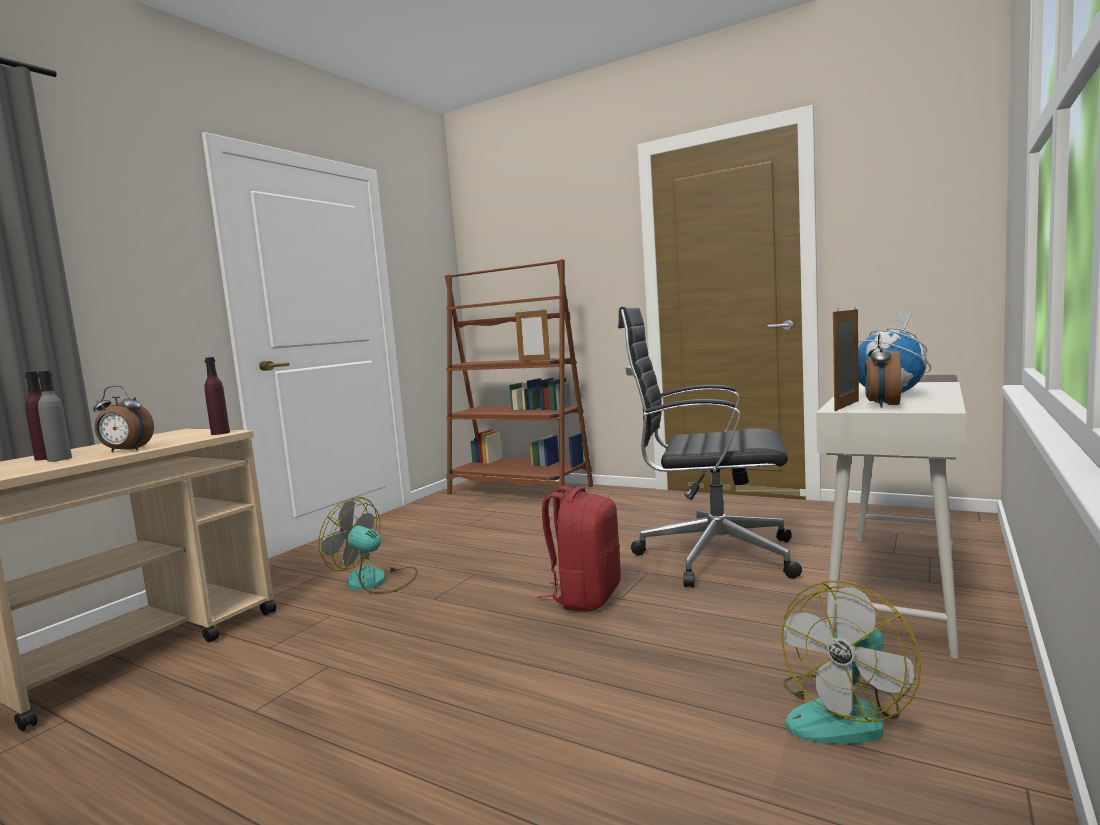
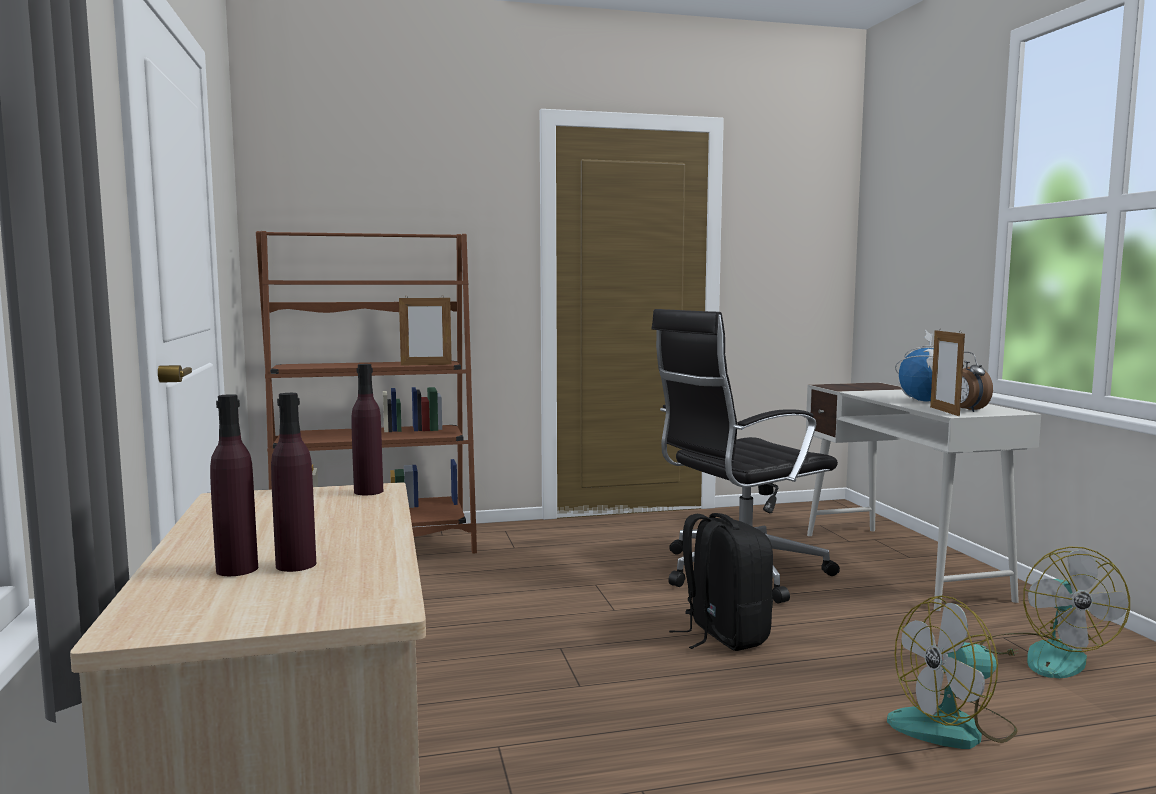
camera: 45 degrees left, 0 degrees up
grey bottle [38,371,72,462] -> purple bottle [271,393,316,572]
alarm clock [93,386,154,452] -> none
fan [318,497,418,594] -> fan moved to [887,595,1018,749]
red backpack [537,486,621,611] -> black backpack [669,513,773,651]

